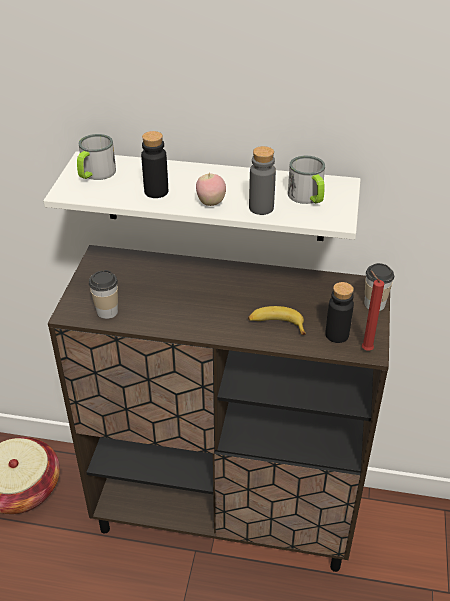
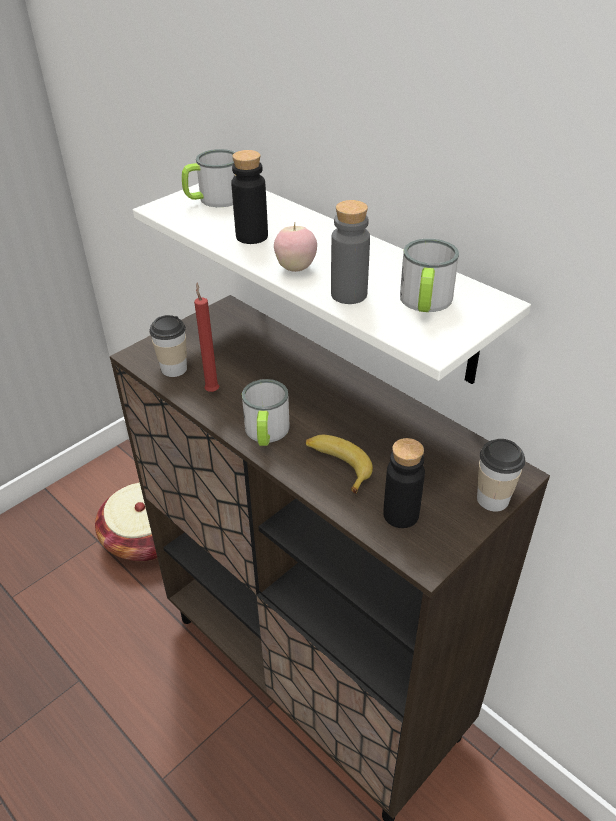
camera: 35 degrees right, 0 degrees up
red candle [362,270,384,351] -> red candle moved to [194,283,219,392]
none -> mug [242,379,290,446]

